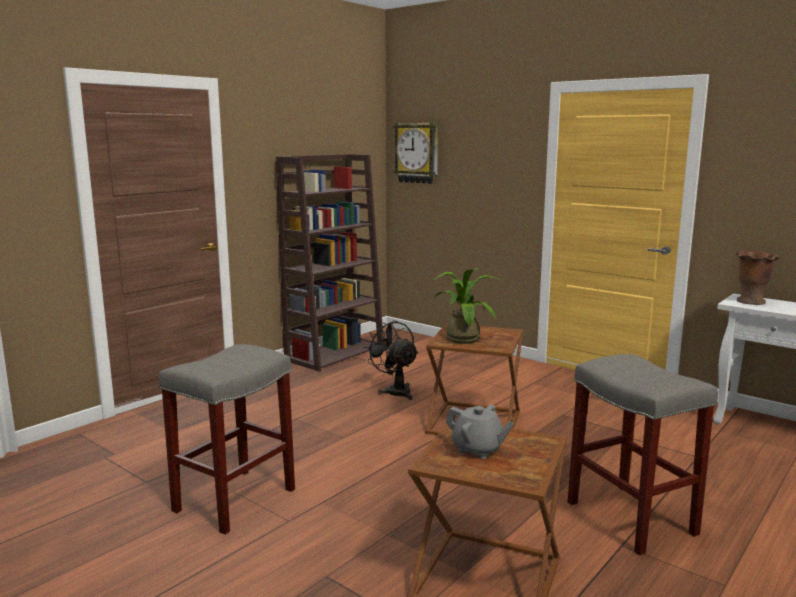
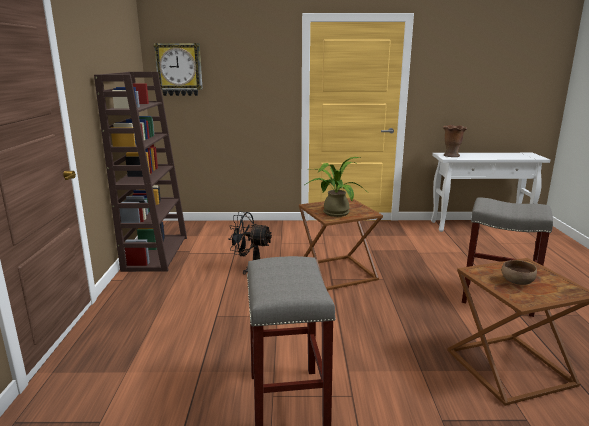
camera: 40 degrees left, 5 degrees up
grey teapot [446,405,514,459] -> brown bowl [501,260,537,285]

